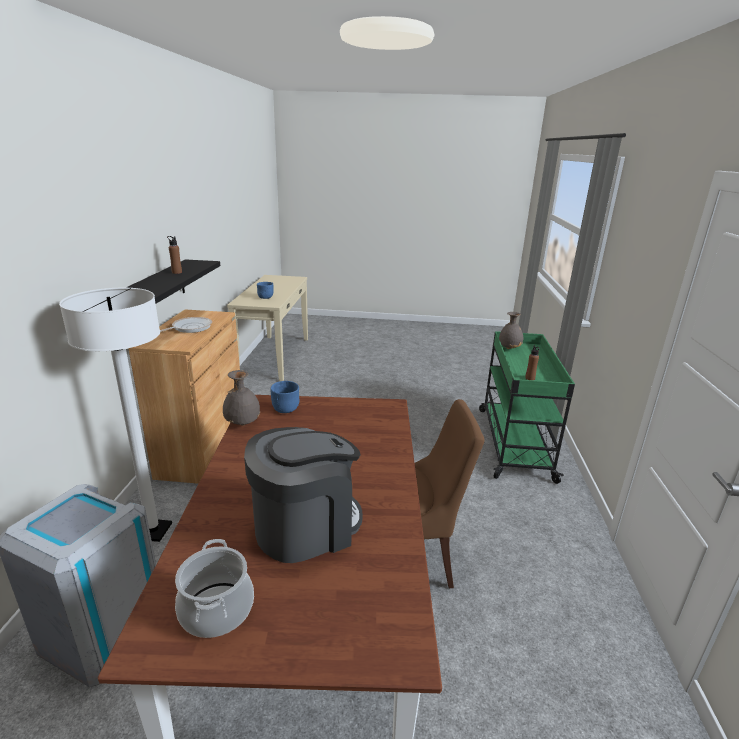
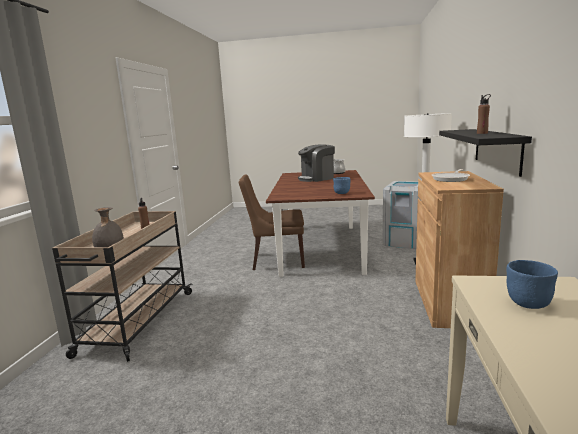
camera: 175 degrees left, 10 degrees down
grey vase [223,370,260,426] -> none
green cart [479,331,575,484] -> beige cart [52,211,192,362]

